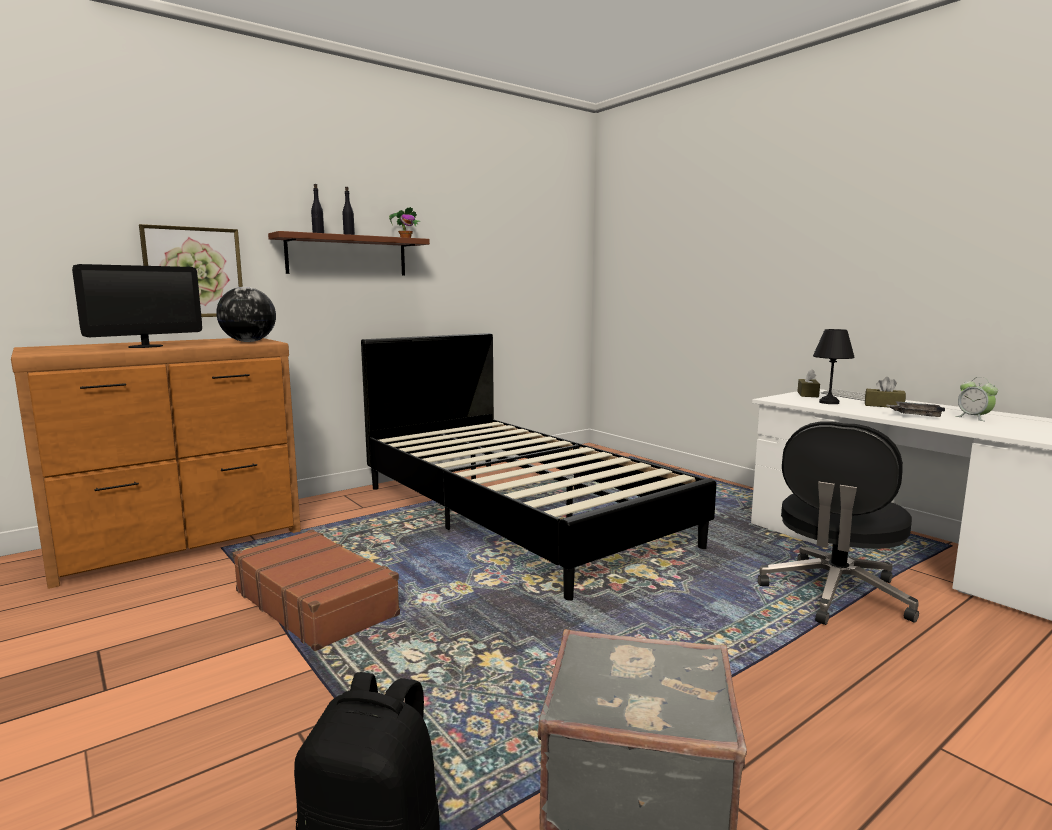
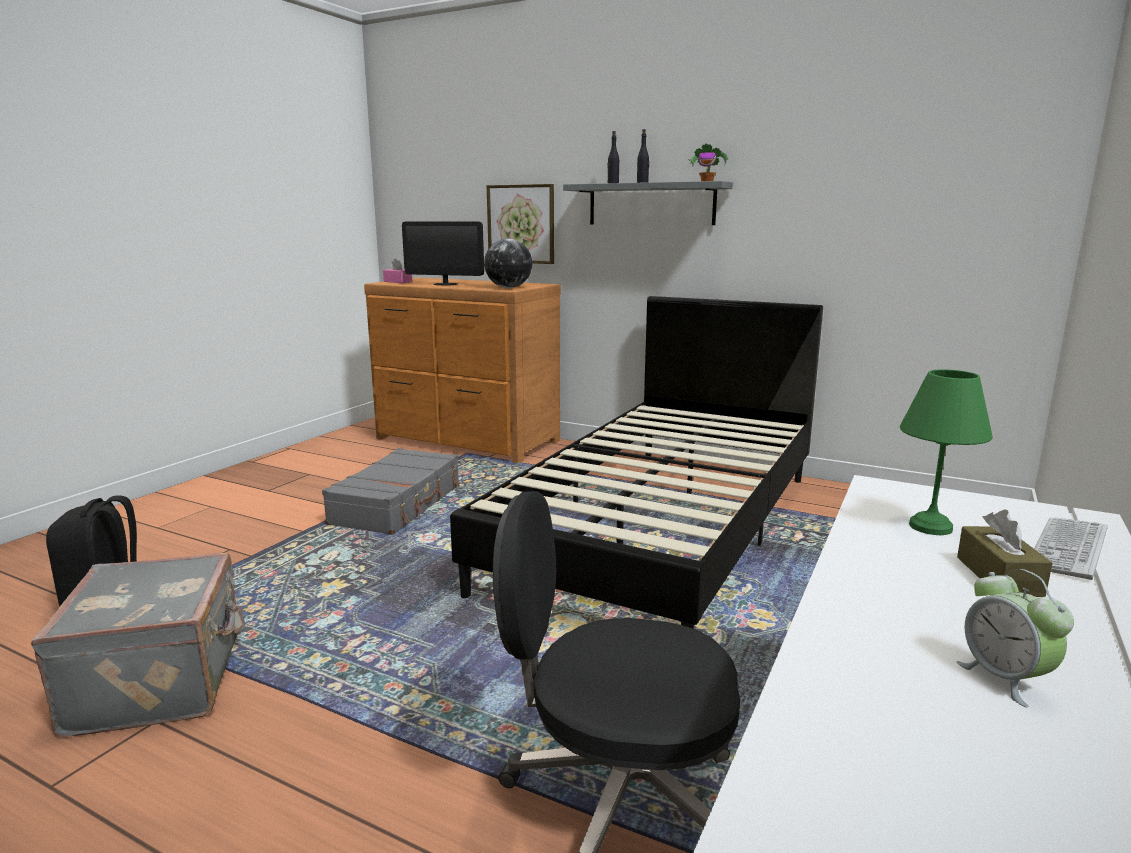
camera: 65 degrees right, 5 degrees up
brown suitcase [233,529,400,651] -> grey suitcase [322,448,460,535]
brown shelf [268,231,430,275] -> grey shelf [563,181,733,225]
brown tissue box [797,368,820,397] -> none
black table lamp [813,329,855,404] -> green table lamp [900,369,993,535]
grey tray [886,401,945,417] -> none
alarm clock [955,377,998,421] -> alarm clock turned 60 degrees counterclockwise [956,569,1074,707]
none -> pink tissue box [383,258,412,283]

